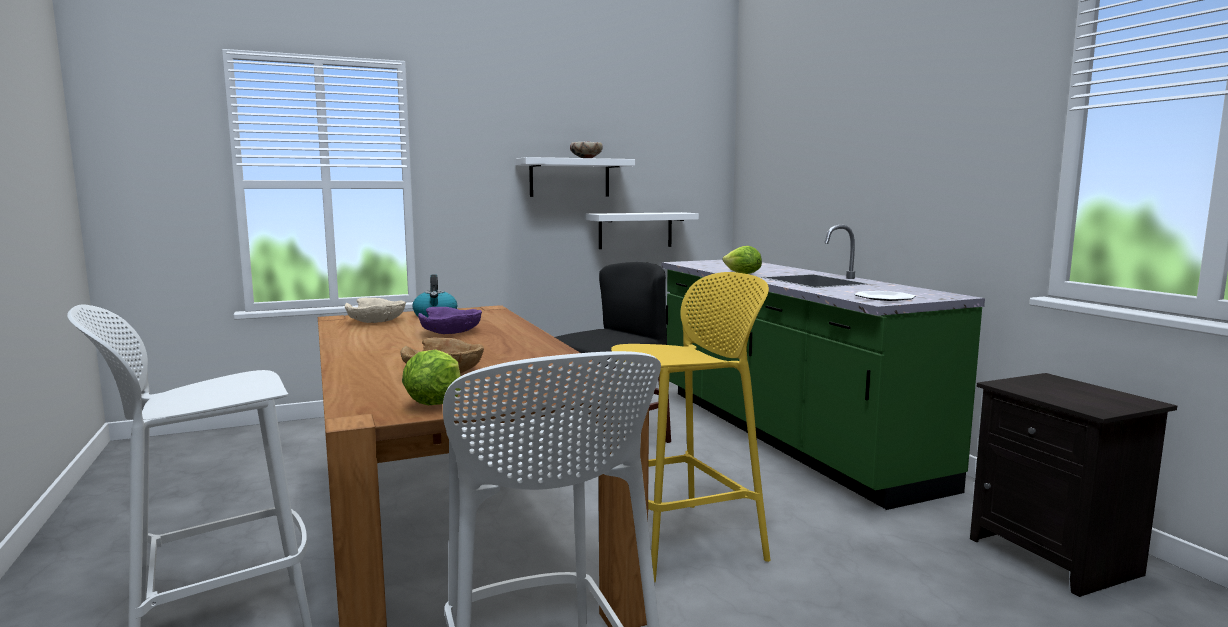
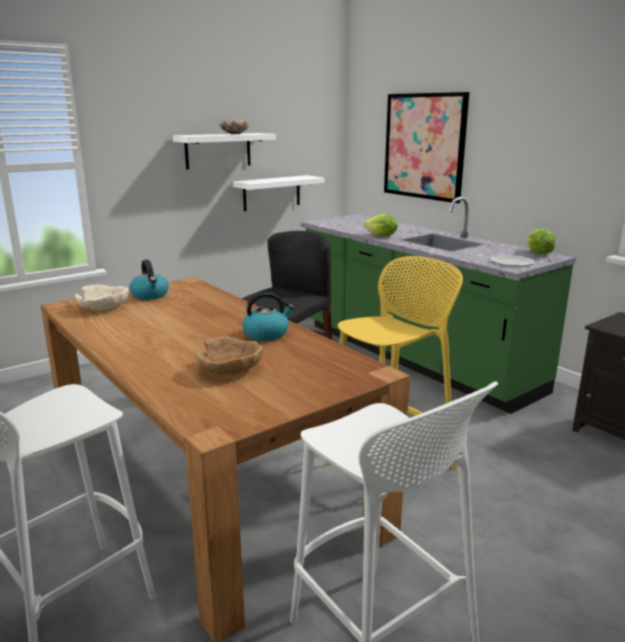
camera: 15 degrees left, 10 degrees up
lettuce [402,350,461,405] -> lettuce moved to [527,228,555,254]
purple bowl [418,307,482,334] -> none
none -> kettle [243,292,295,341]
none -> picture [384,92,469,203]

